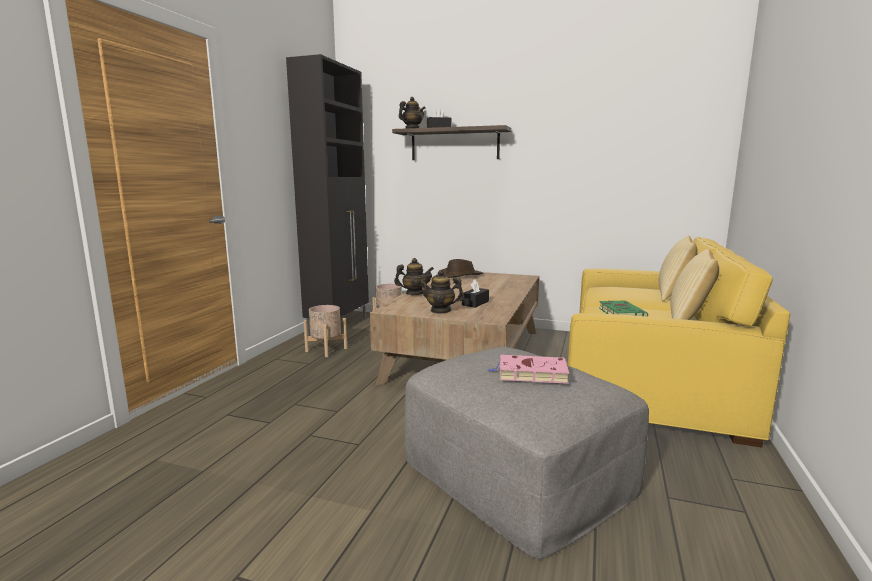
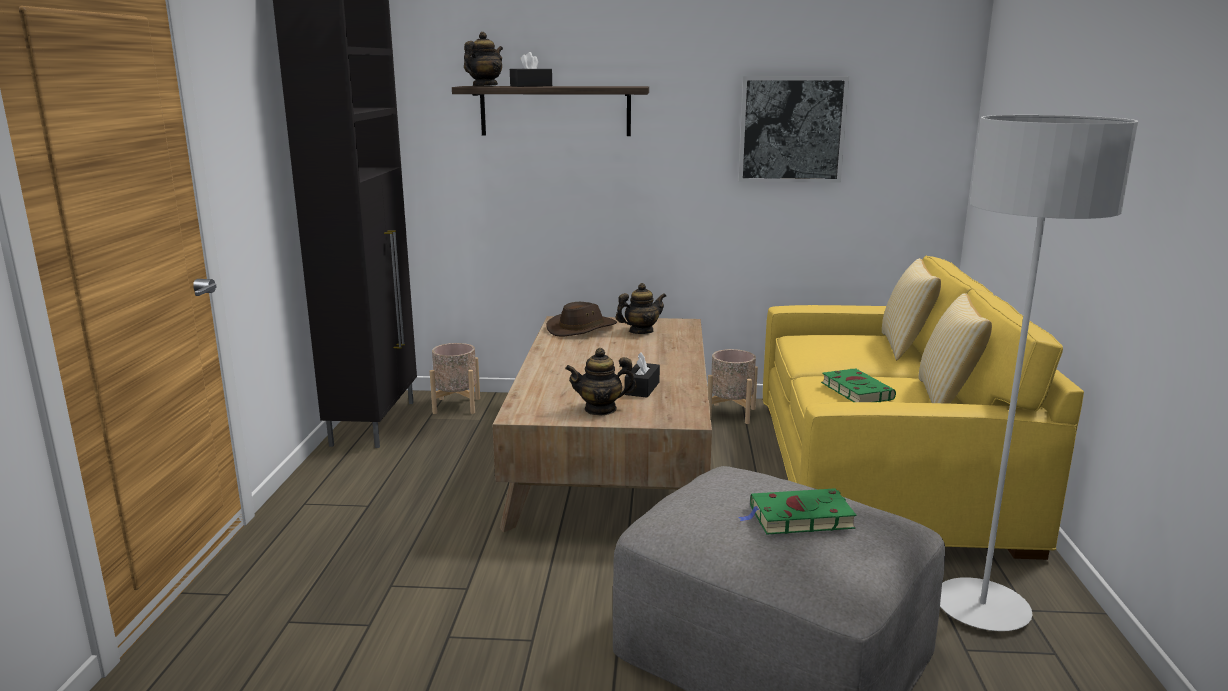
camera: 15 degrees left, 5 degrees up
beige planter [303,305,347,357] -> beige planter moved to [708,349,758,424]
teapot [394,258,434,295] -> teapot moved to [616,283,666,334]
pink book [488,355,569,384] -> green book [738,488,857,535]
none -> picture [738,76,849,183]
none -> grey floor lamp [940,115,1138,631]

